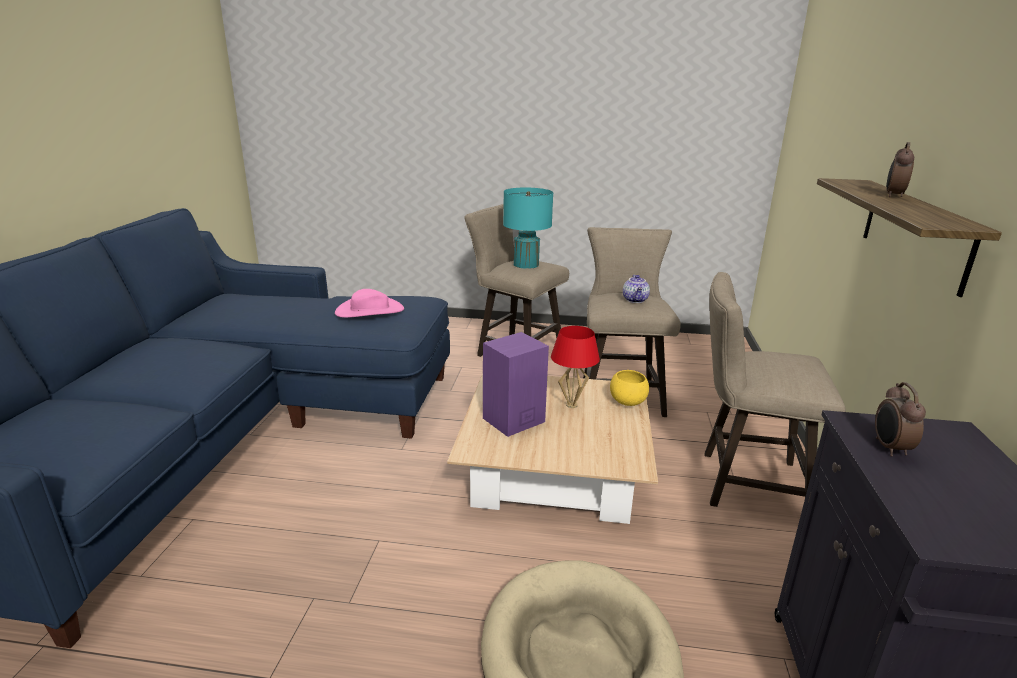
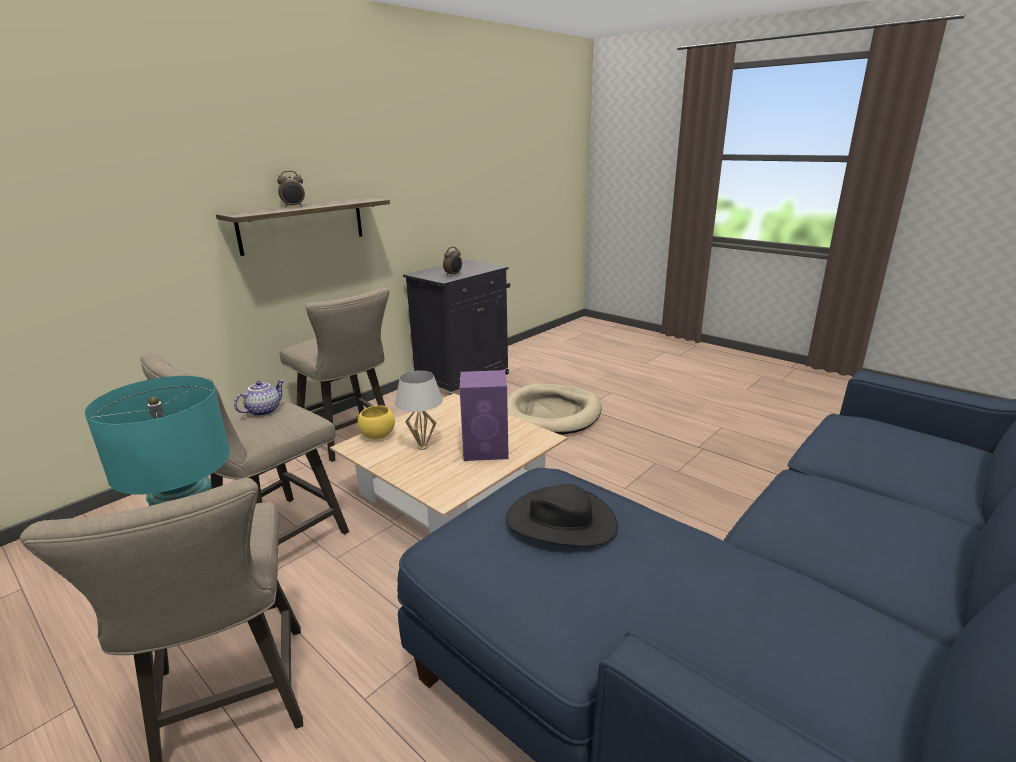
camera: 145 degrees left, 0 degrees up
pink hat [335,289,404,318] -> black hat [505,484,618,547]
red table lamp [551,326,600,408] -> white table lamp [395,370,443,450]

